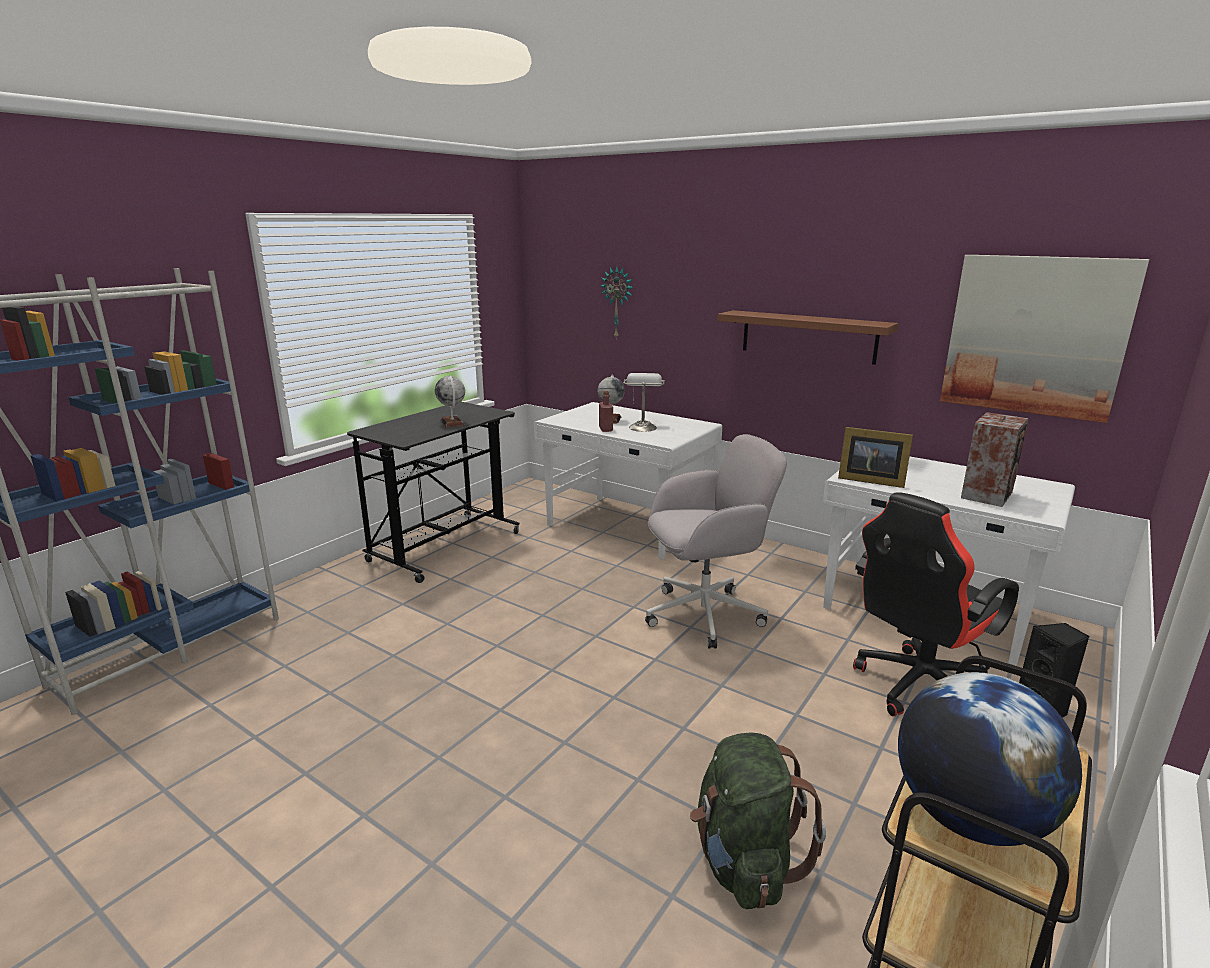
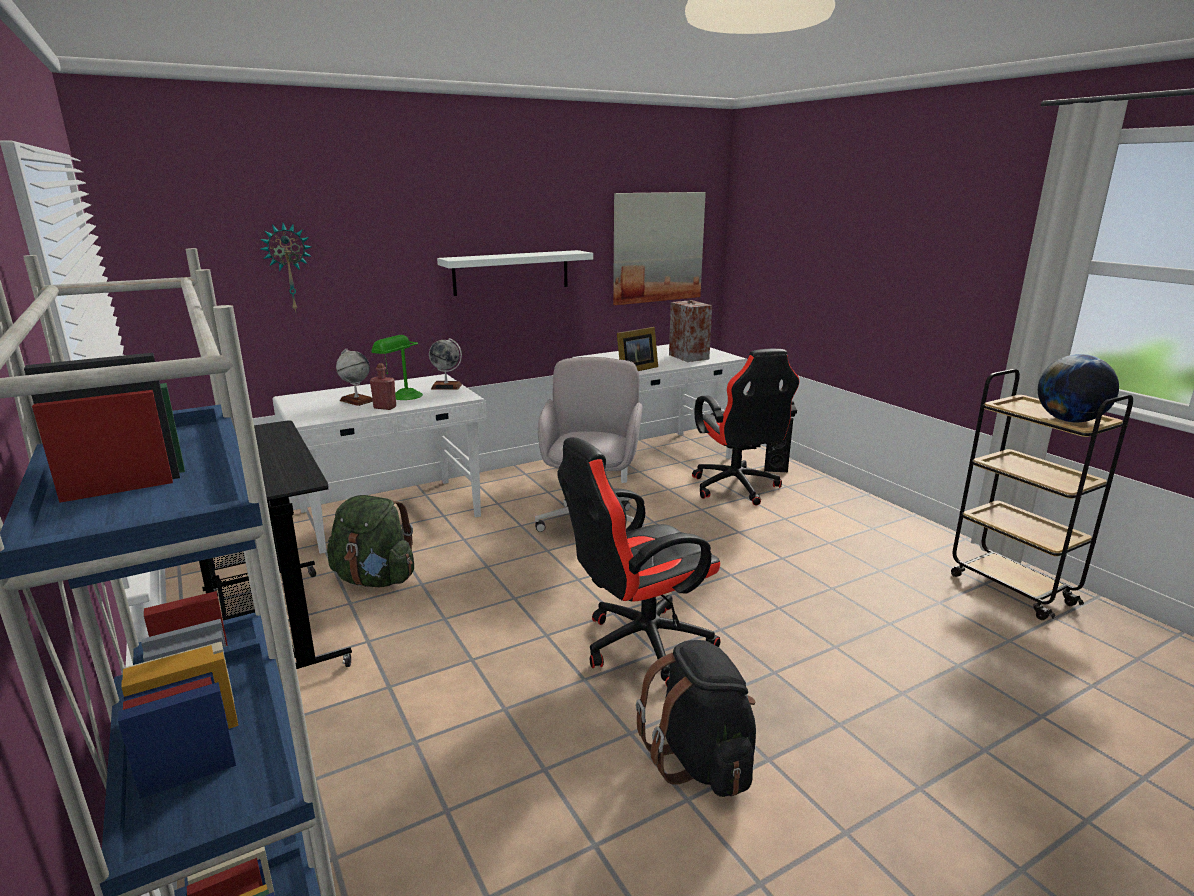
camera: 65 degrees left, 0 degrees up
globe [435,376,465,428] -> globe moved to [429,338,462,390]
white table lamp [623,373,665,432] -> green table lamp [372,335,423,400]
green backpack [690,732,826,909] -> green backpack moved to [327,495,414,587]
brown shelf [717,310,898,365] -> white shelf [437,250,593,296]
none -> black office chair [557,437,720,686]
none -> black backpack [636,640,756,797]

